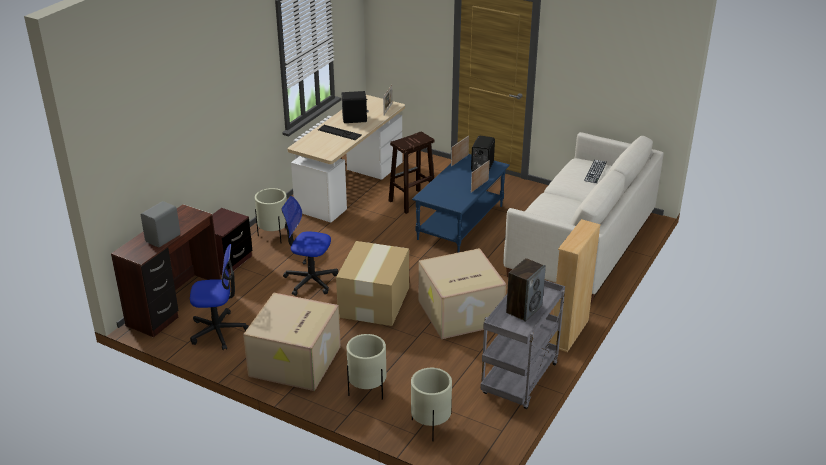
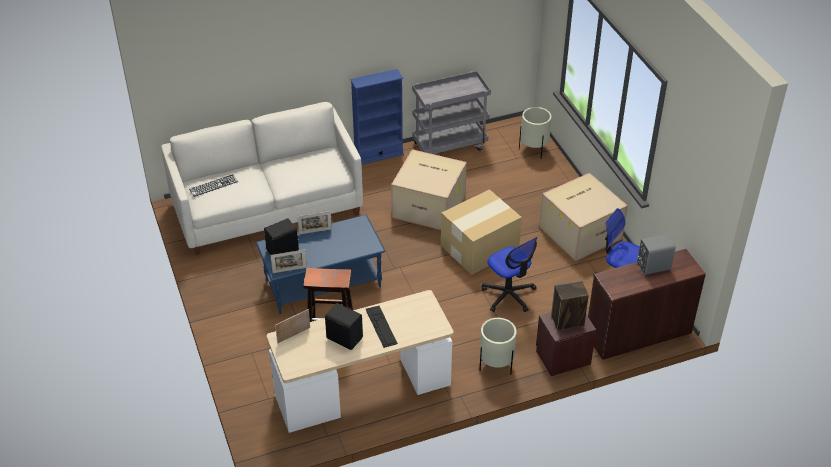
camera: 140 degrees left, 10 degrees up
beige planter [347,334,386,400] -> none
speaker [506,258,546,322] -> speaker moved to [551,281,589,330]
beige bookcase [550,219,601,352] -> blue bookcase [350,69,404,165]

